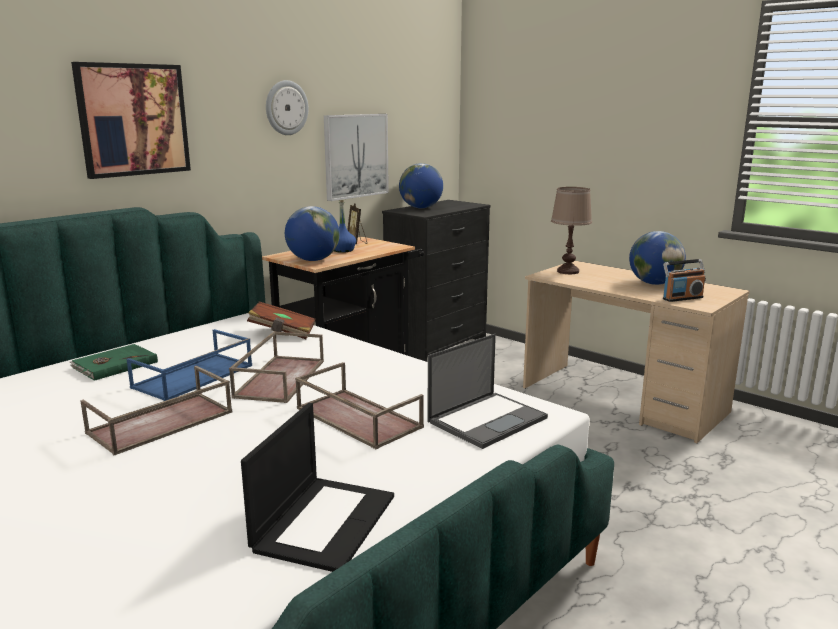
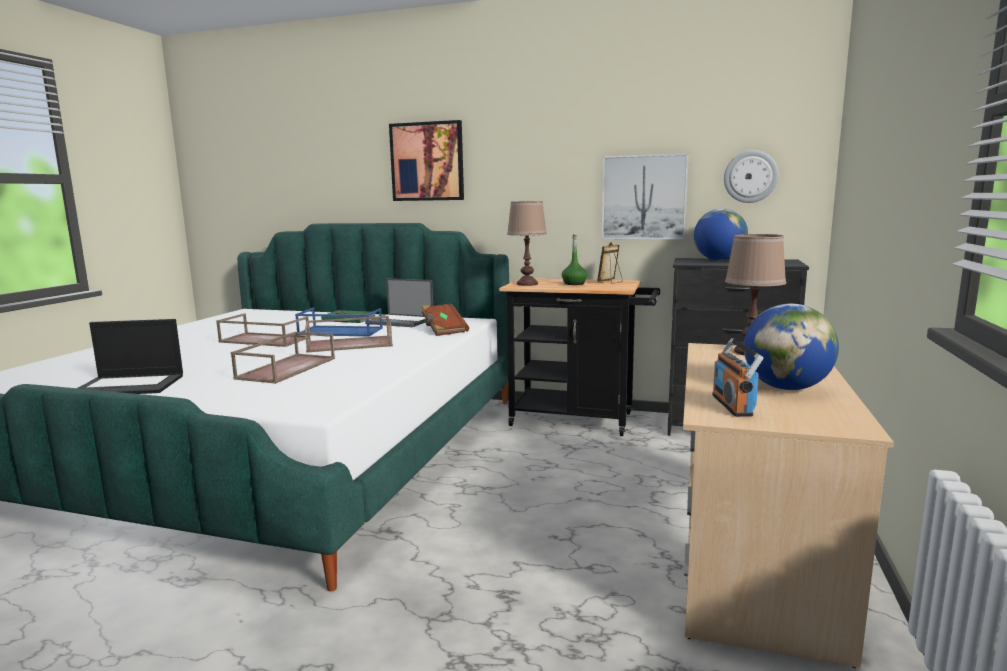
camera: 65 degrees right, 5 degrees down
wall clock [266,80,308,135] -> wall clock moved to [724,150,779,203]
globe [285,206,340,261] -> brown table lamp [507,201,547,286]
blue bottle [334,200,356,253] -> green bottle [562,235,587,285]
laptop [427,334,548,449] -> laptop moved to [365,278,433,327]
radio [663,259,706,302] -> radio turned 45 degrees clockwise [712,338,764,417]

